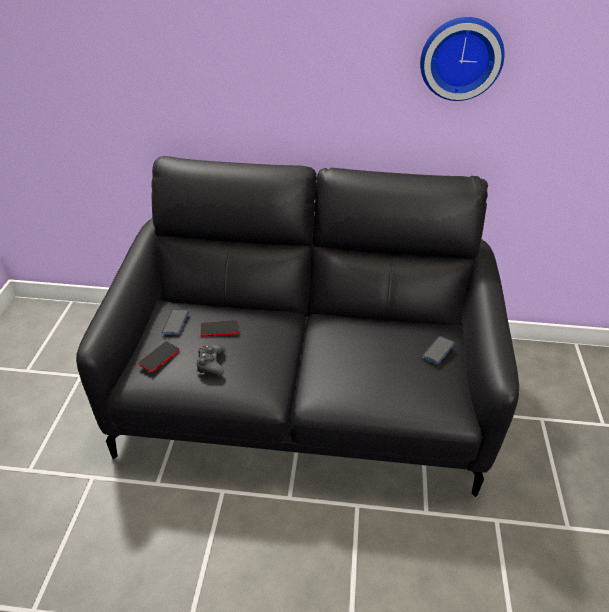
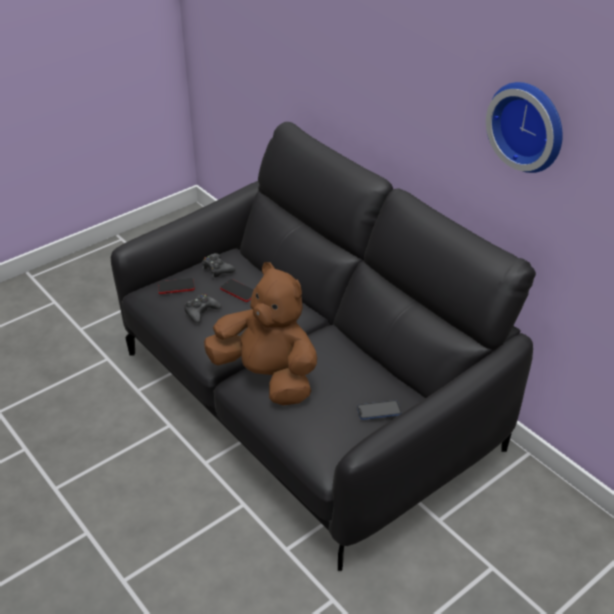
camera: 45 degrees right, 0 degrees up
phone [162,309,189,335] -> black game controller [202,253,235,278]
none -> brown plush toy [204,262,317,406]

